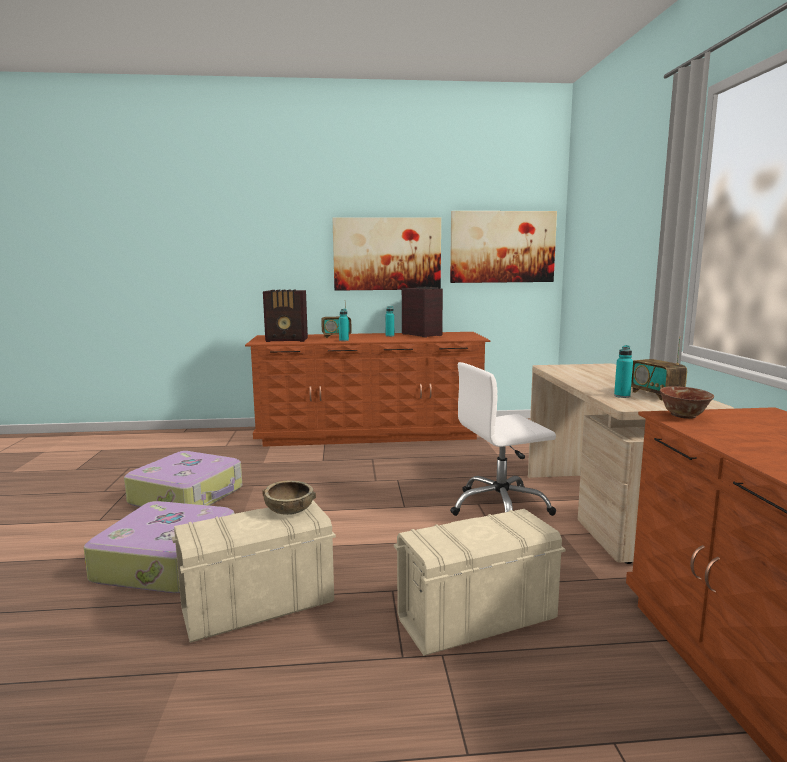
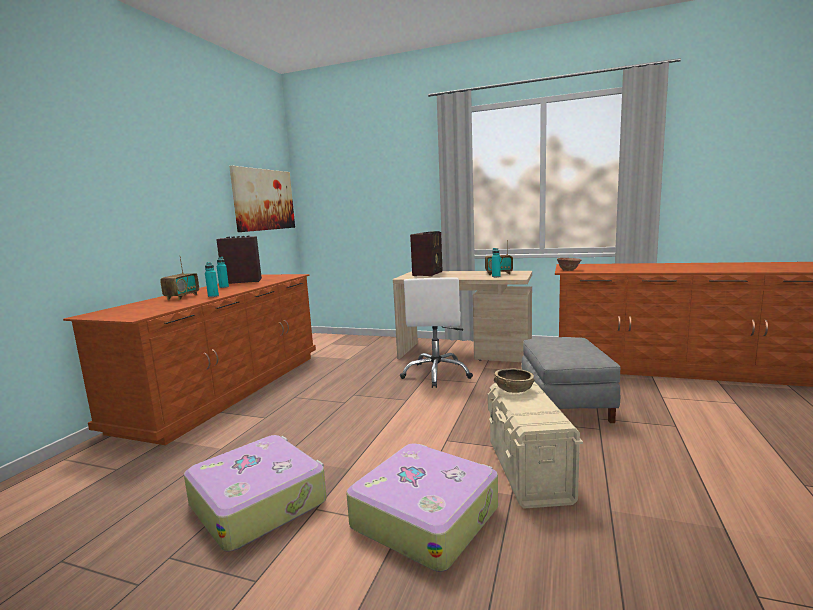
camera: 65 degrees left, 0 degrees up
radio [263,289,308,342] -> radio moved to [410,231,443,277]
picture [332,218,441,291] -> none
beige storage box [394,509,565,656] -> grey ottoman [521,337,620,423]

